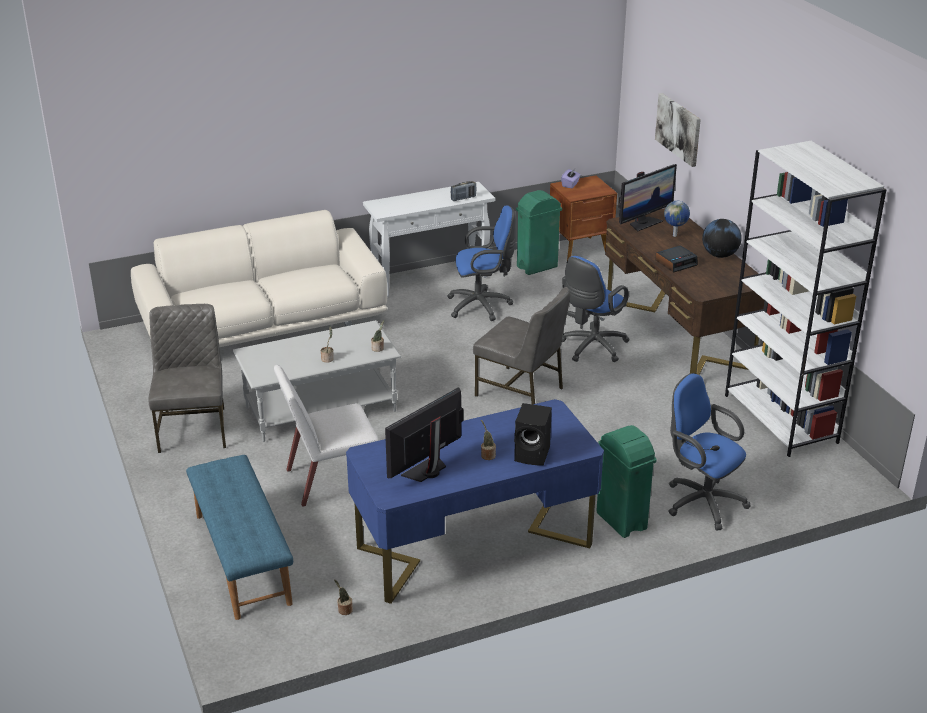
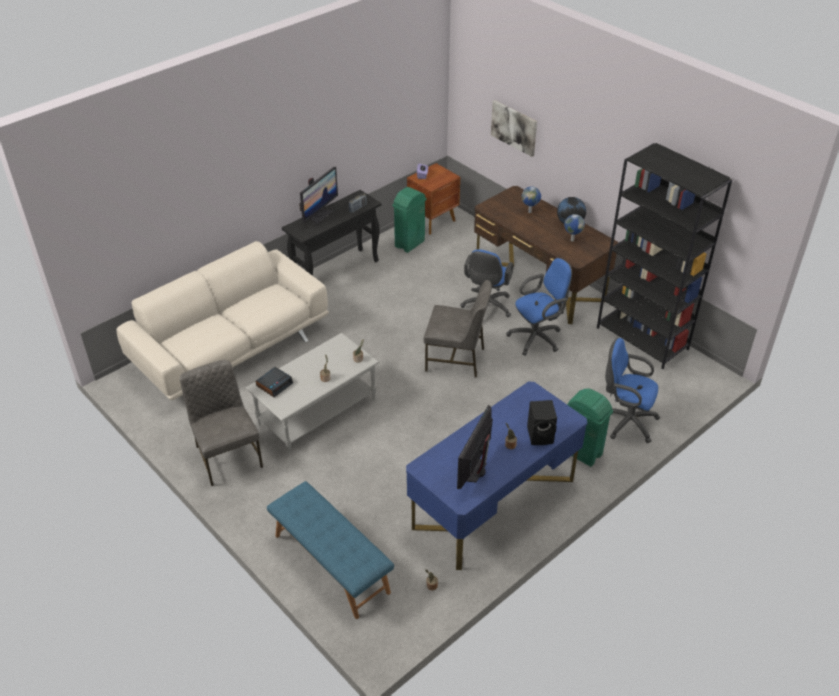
camera: 20 degrees left, 10 degrees up
white chair [274,365,379,507] -> none
white console table [363,182,495,297] -> black console table [282,190,381,276]
blue office chair [447,205,516,321] -> blue office chair moved to [506,258,572,356]
monitor [618,164,677,232] -> monitor moved to [299,166,338,224]
alarm clock [655,245,698,272] -> alarm clock moved to [256,367,293,397]
white bookcase [725,141,886,457] -> black bookcase [597,143,732,369]
none -> globe [564,214,585,241]

